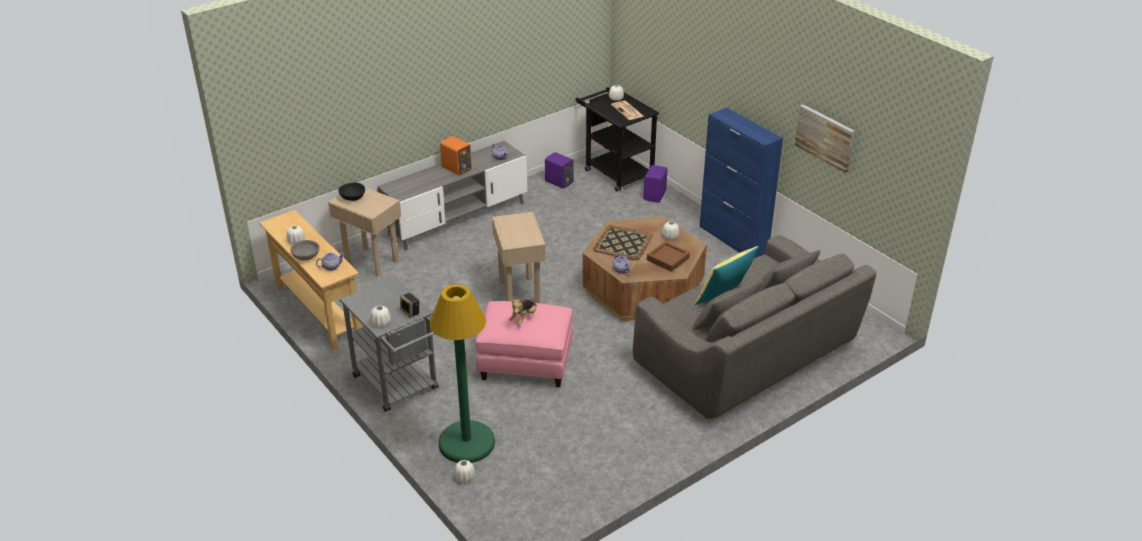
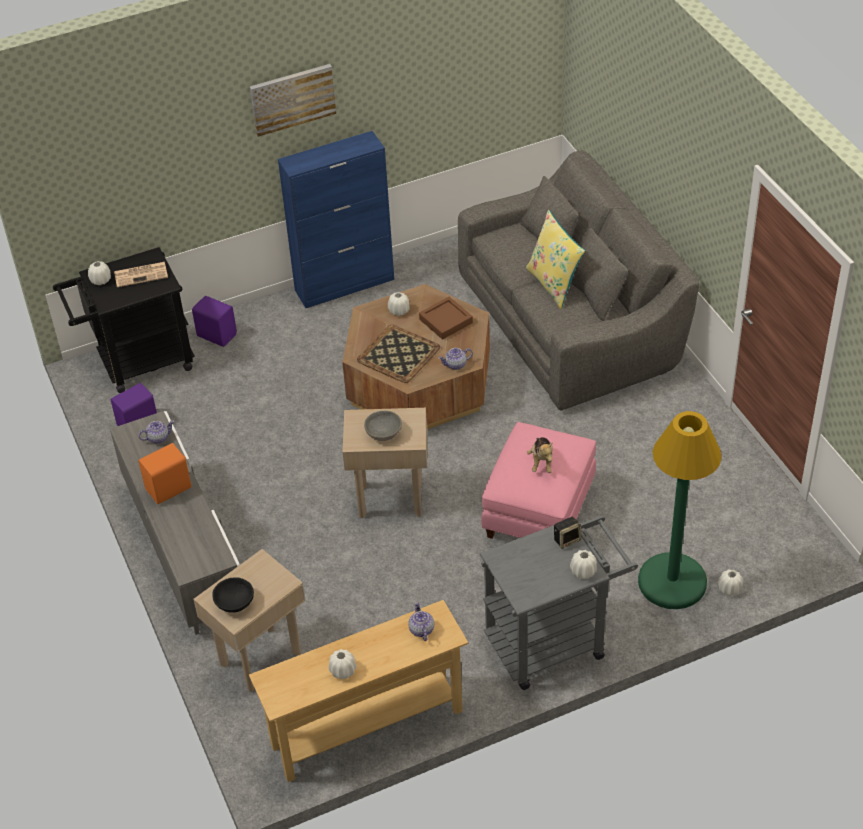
camera: 75 degrees left, 10 degrees up
grey bowl [290,240,320,261] -> grey bowl moved to [364,411,402,441]
plush toy [509,299,537,326] -> plush toy turned 45 degrees clockwise [527,437,553,473]
picture [795,105,855,173] -> picture moved to [250,64,336,137]

